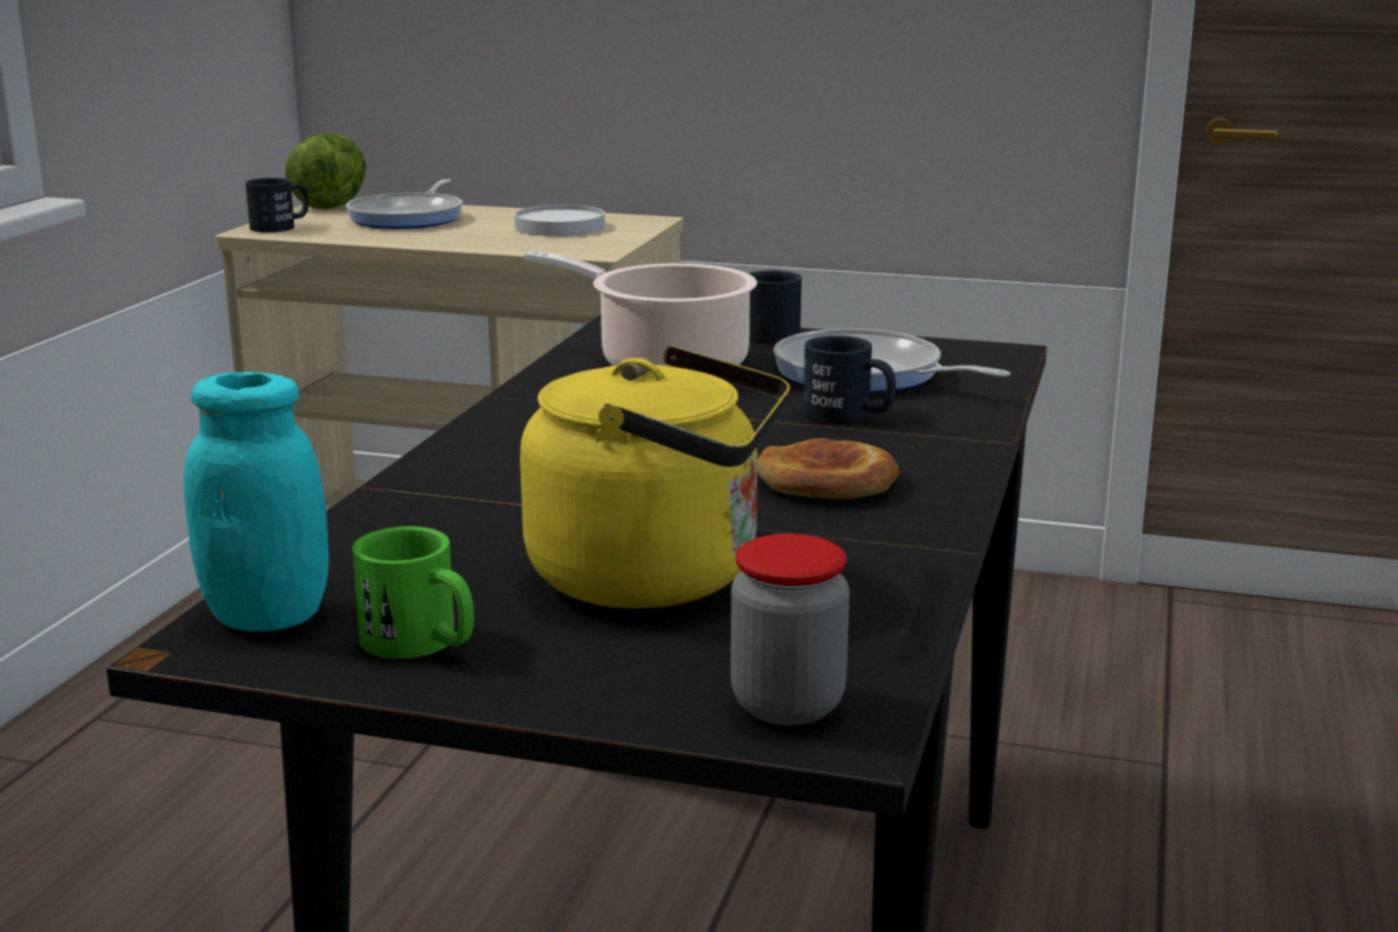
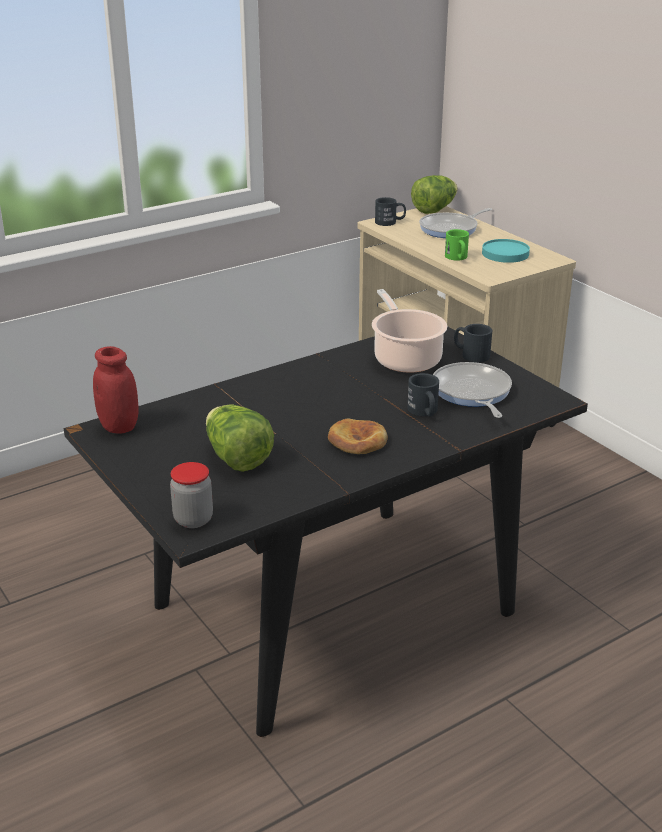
camera: 40 degrees right, 10 degrees up
turquoise jar [184,372,329,631] -> red jar [93,346,139,433]
green mug [352,526,474,659] -> green mug moved to [445,229,469,261]
white plate [514,205,605,236] -> turquoise plate [482,239,530,263]
yellow kettle [520,346,790,609] -> lettuce [206,405,274,472]

